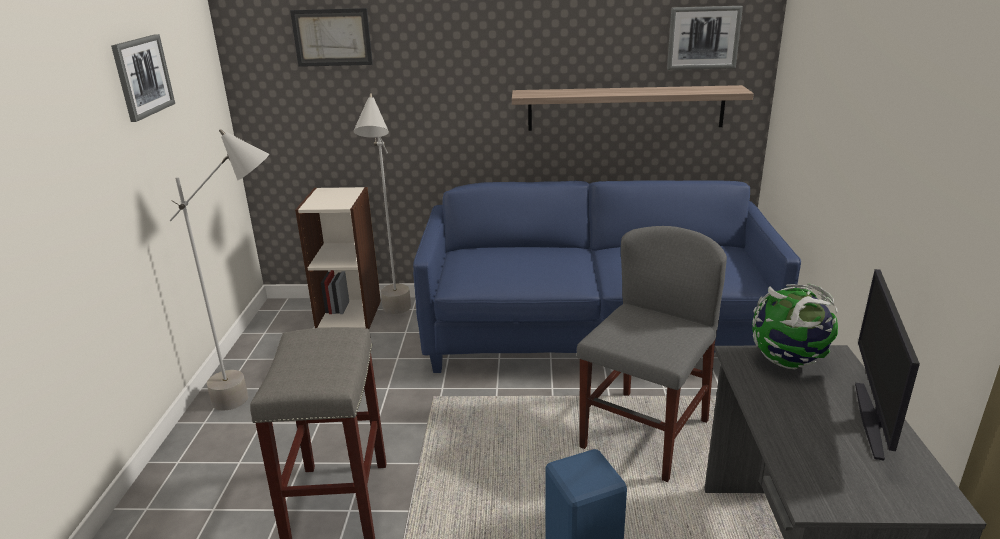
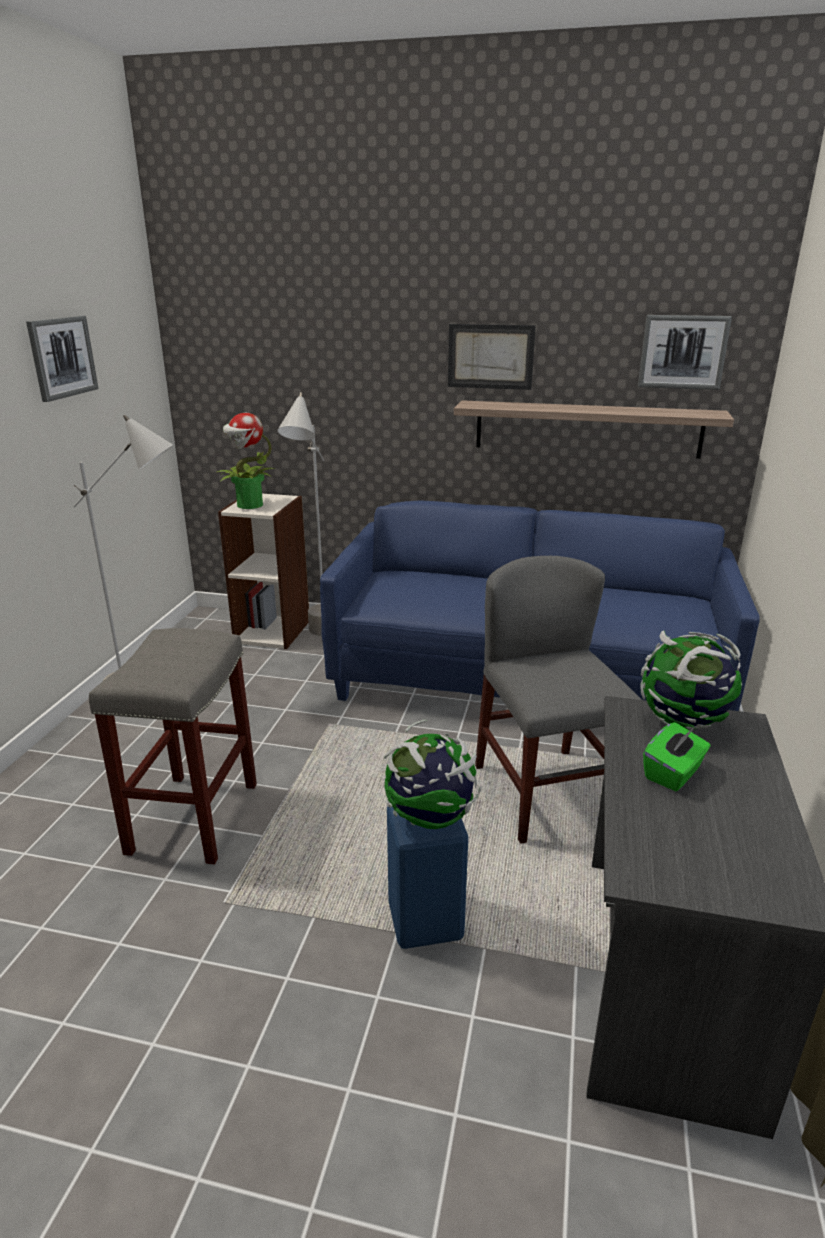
camera: 10 degrees right, 0 degrees up
picture [290,8,373,67] -> picture moved to [448,324,536,390]
grey chair [577,226,727,482] -> grey chair turned 60 degrees counterclockwise [475,556,642,844]
monitor [855,269,920,460] -> none
none -> potted plant [217,413,275,509]
none -> globe [384,720,482,829]
none -> green tissue box [643,722,710,791]

